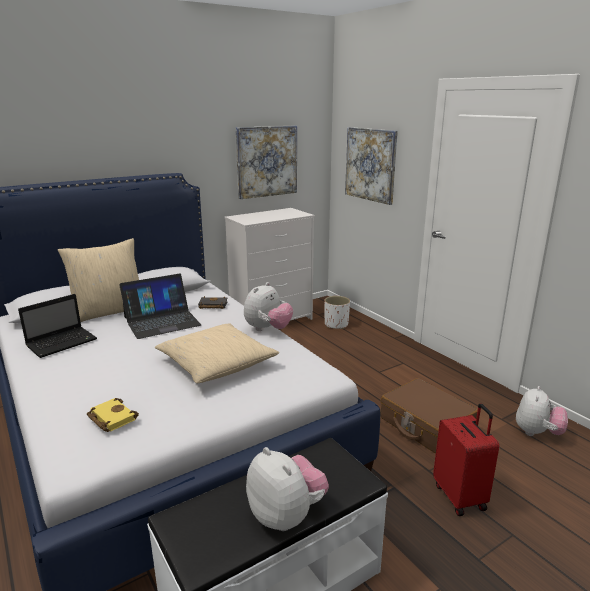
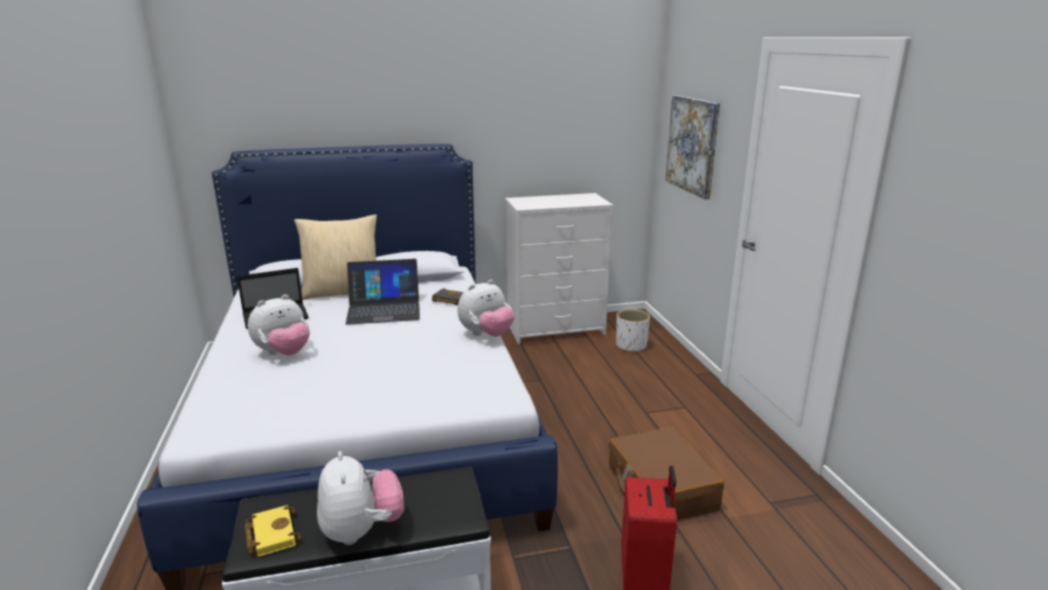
camera: 20 degrees right, 0 degrees up
yellow book [87,398,139,432] -> yellow book moved to [245,505,302,557]
beige pillow [155,324,279,383] -> none
picture [236,125,297,199] -> none
plush toy [516,386,568,436] -> plush toy moved to [248,294,310,355]

